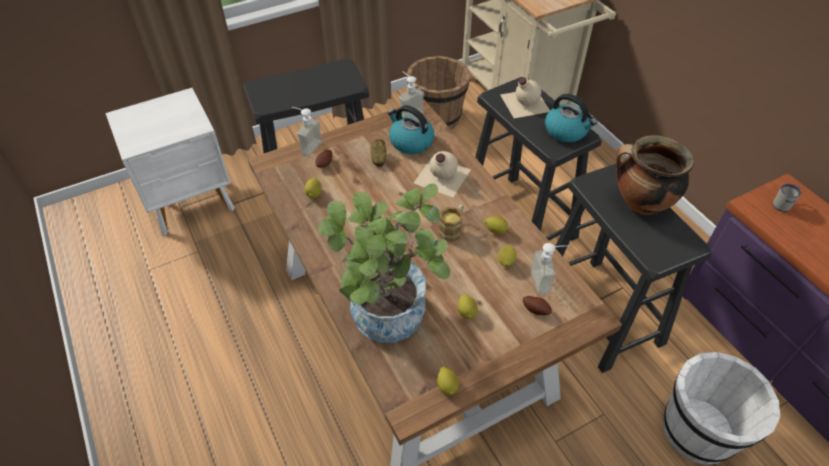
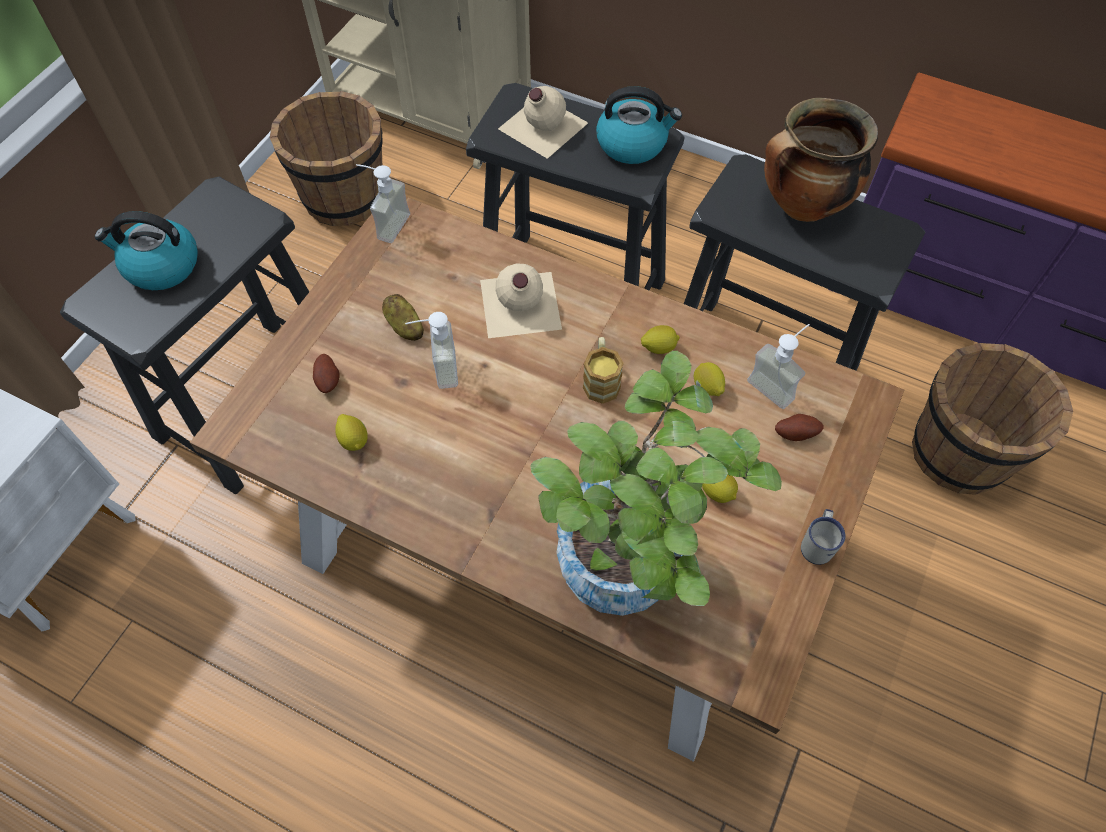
camera: 35 degrees left, 10 degrees up
soap dispenser [292,107,323,156] -> soap dispenser moved to [405,312,458,389]
kettle [387,105,434,154] -> kettle moved to [95,211,198,290]
lemon [437,367,459,395] -> none
white bucket [663,352,780,465] -> brown bucket [912,343,1073,495]
white mug [773,184,801,212] -> white mug moved to [801,509,846,565]

